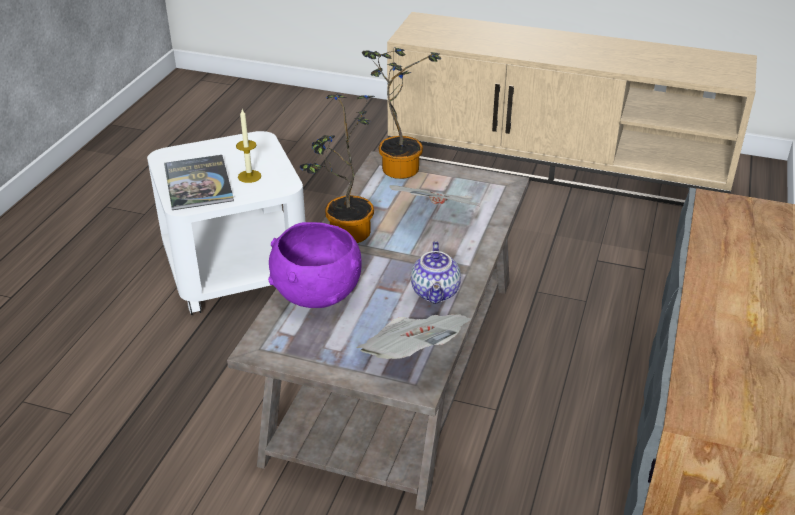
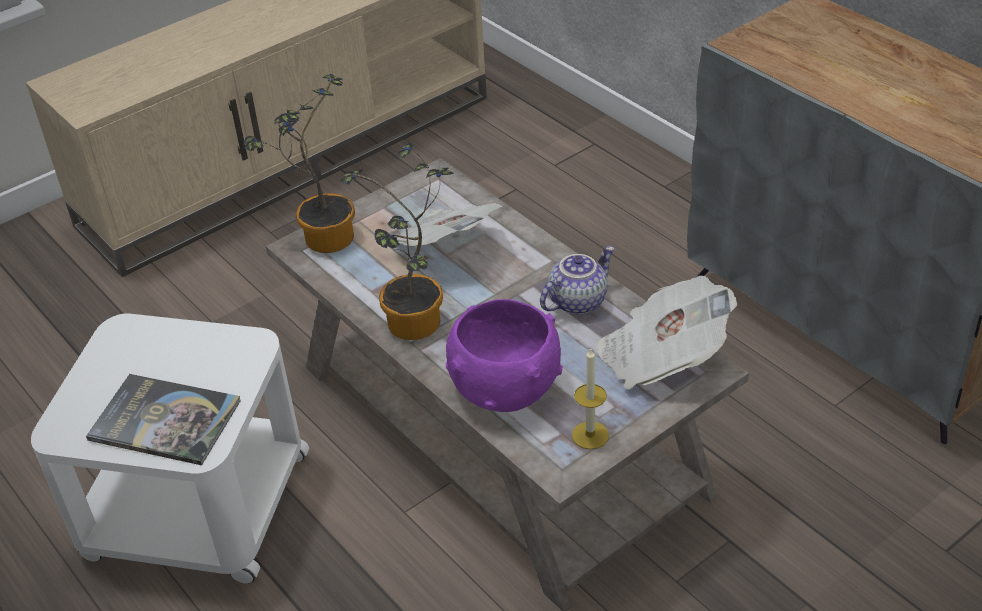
camera: 55 degrees left, 5 degrees up
candle [236,109,261,183] -> candle moved to [572,347,609,449]
teapot [411,241,461,304] -> teapot turned 75 degrees counterclockwise [540,246,615,315]

